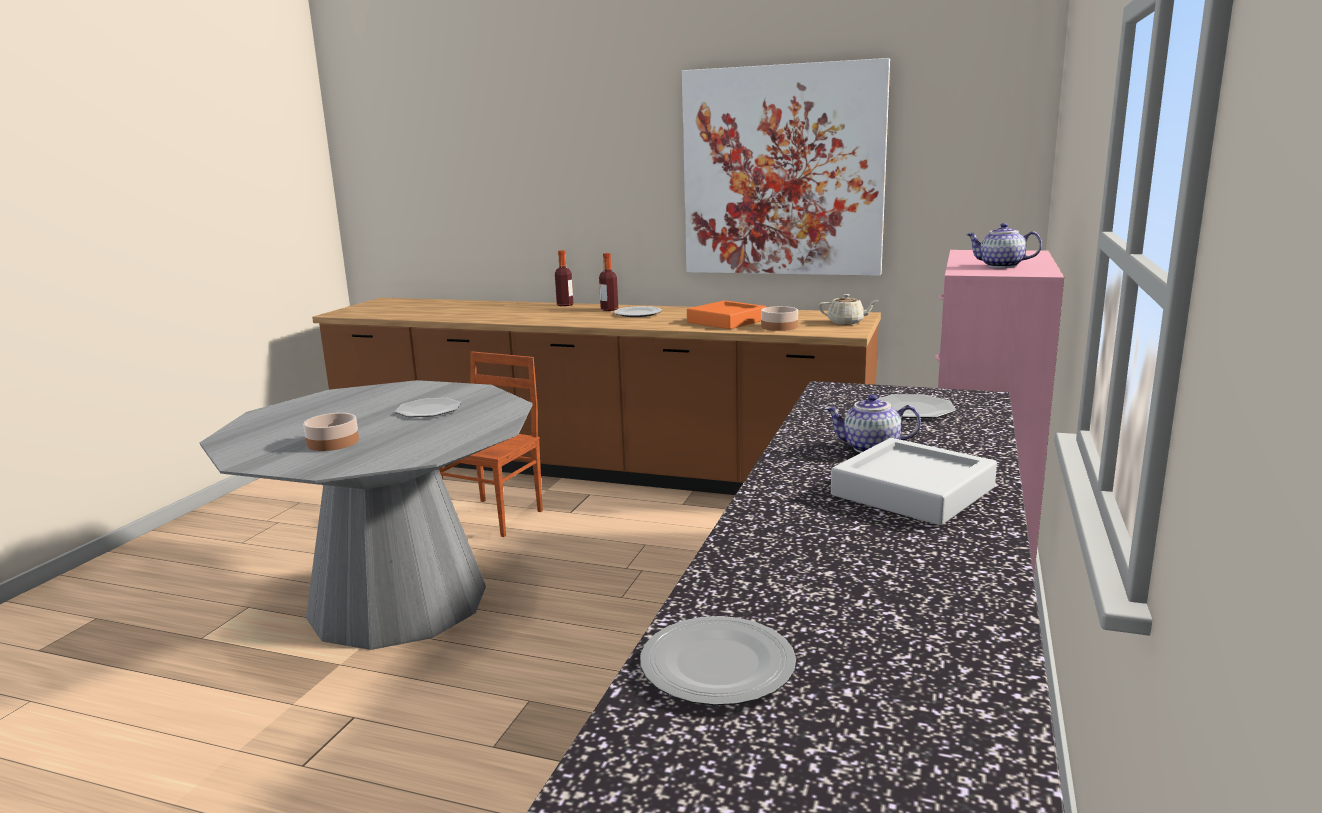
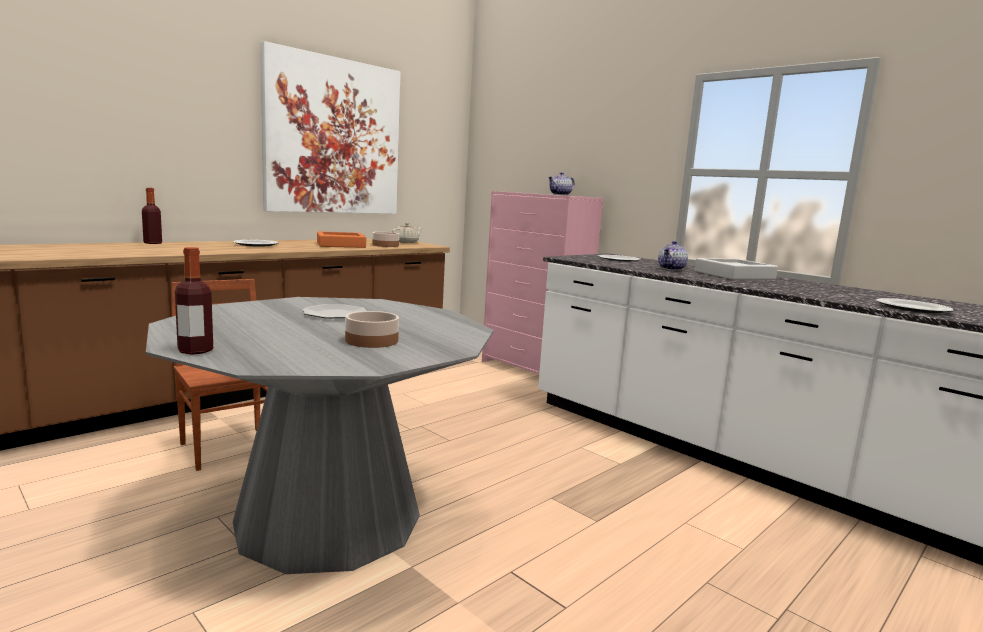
camera: 65 degrees left, 5 degrees down
bottle [599,253,618,311] -> bottle moved to [175,247,213,355]

